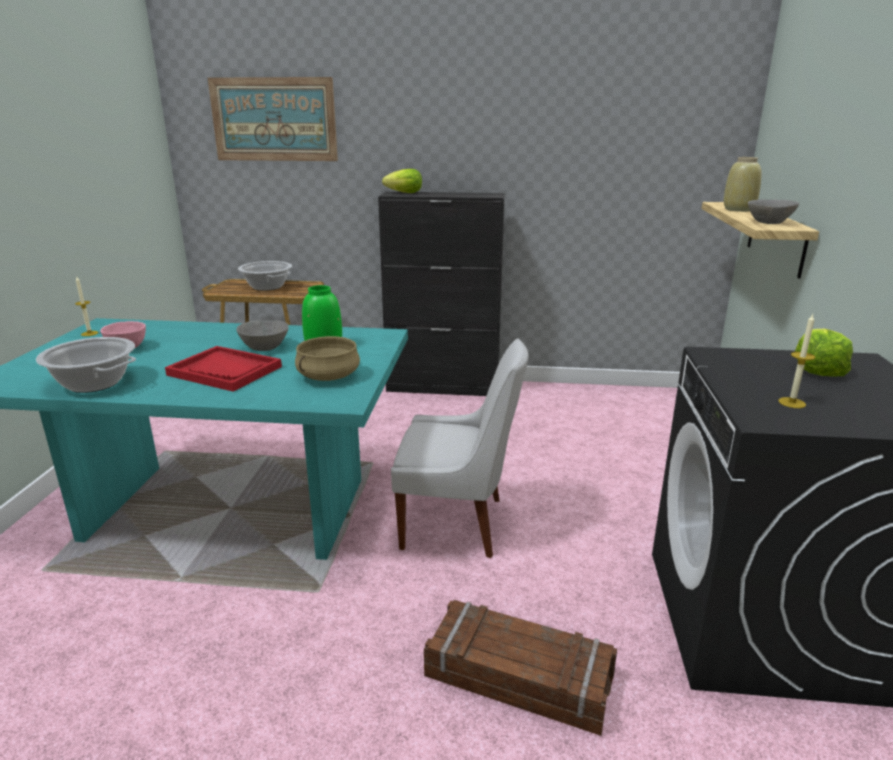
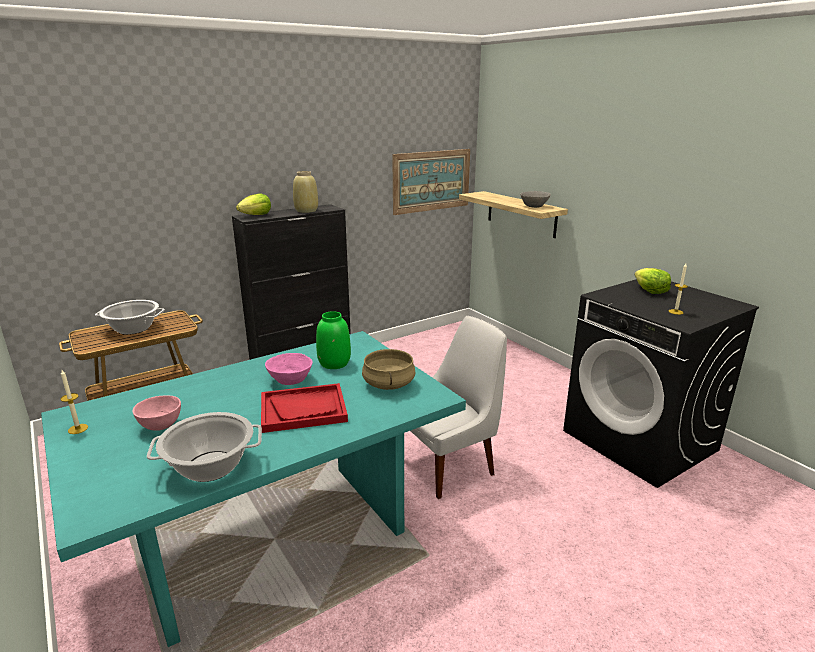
camera: 40 degrees left, 0 degrees up
picture [208,77,338,161] -> picture moved to [392,149,470,215]
grey bowl [236,320,288,351] -> pink bowl [265,353,312,385]
crate [424,600,617,736] -> none
beige vase [724,157,762,212] -> beige vase moved to [293,171,318,213]

